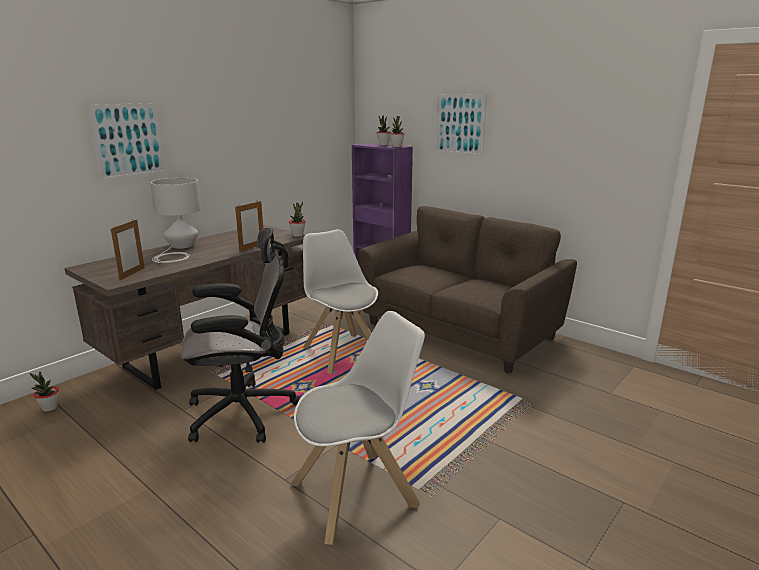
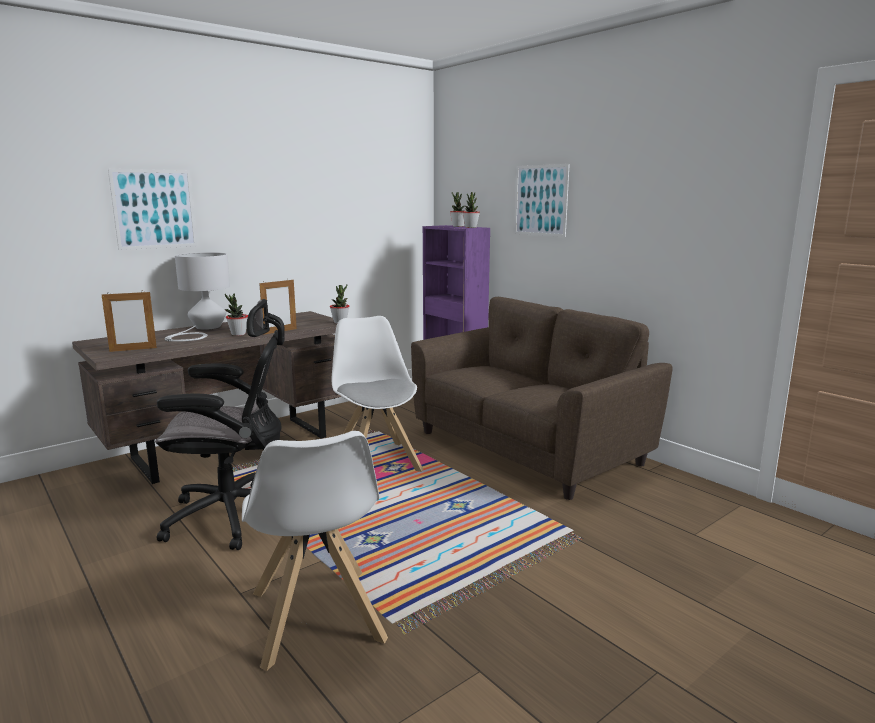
camera: 10 degrees right, 5 degrees down
potted plant [30,371,58,412] -> potted plant moved to [225,293,248,336]
picture frame [111,219,145,280] -> picture frame turned 45 degrees clockwise [102,290,157,352]
chair [290,311,425,545] -> chair turned 90 degrees clockwise [242,431,388,671]

